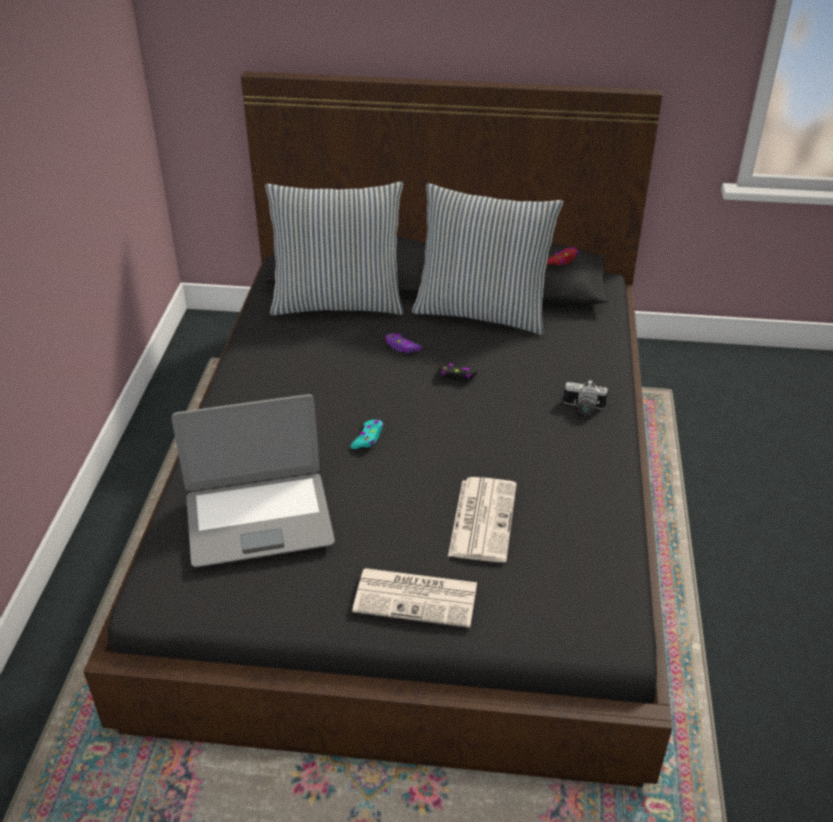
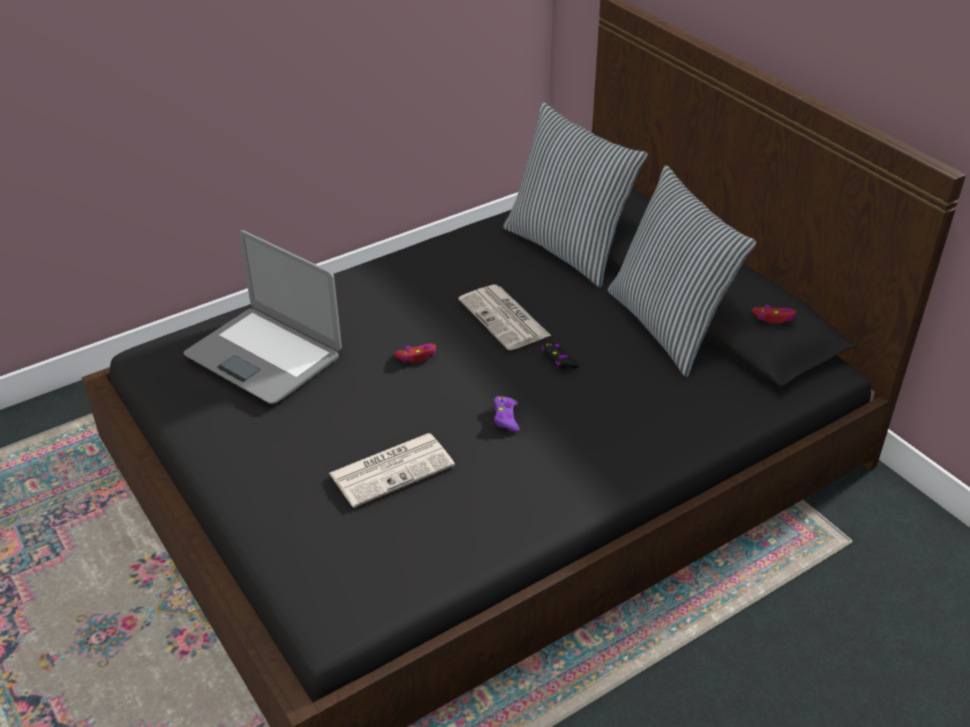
camera: 50 degrees right, 0 degrees up
turquoise game controller [351,420,384,449] -> red game controller [394,343,436,363]
newspaper [352,568,477,628] -> newspaper moved to [459,285,551,350]
purple game controller [385,333,422,353] -> purple game controller moved to [494,396,520,432]
camera [563,380,608,416] -> none

